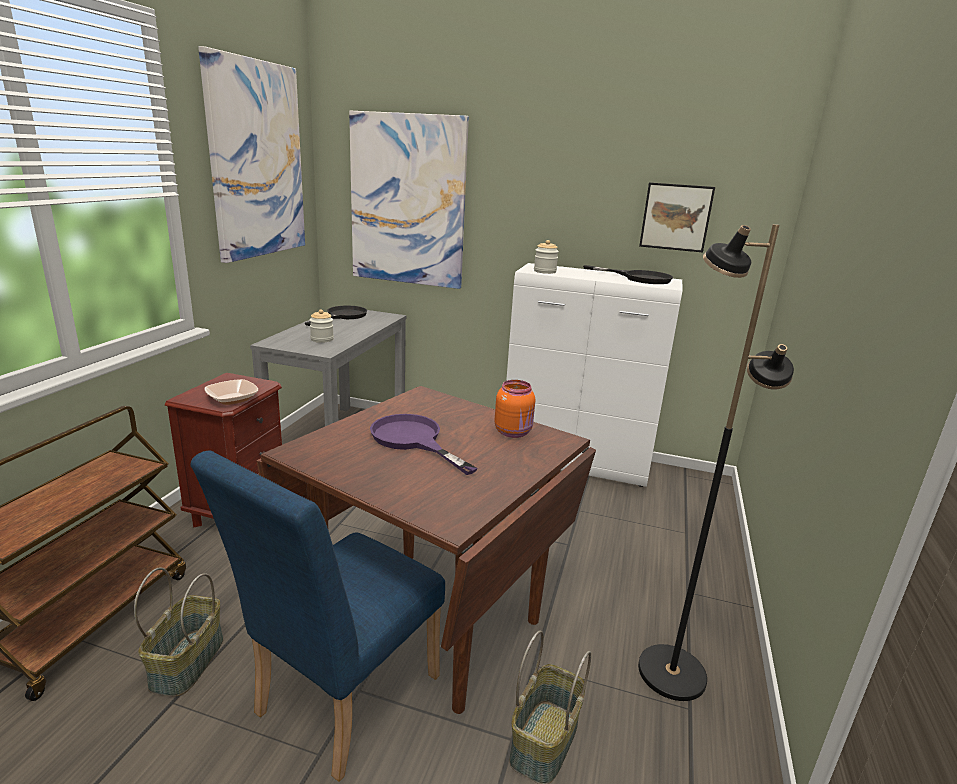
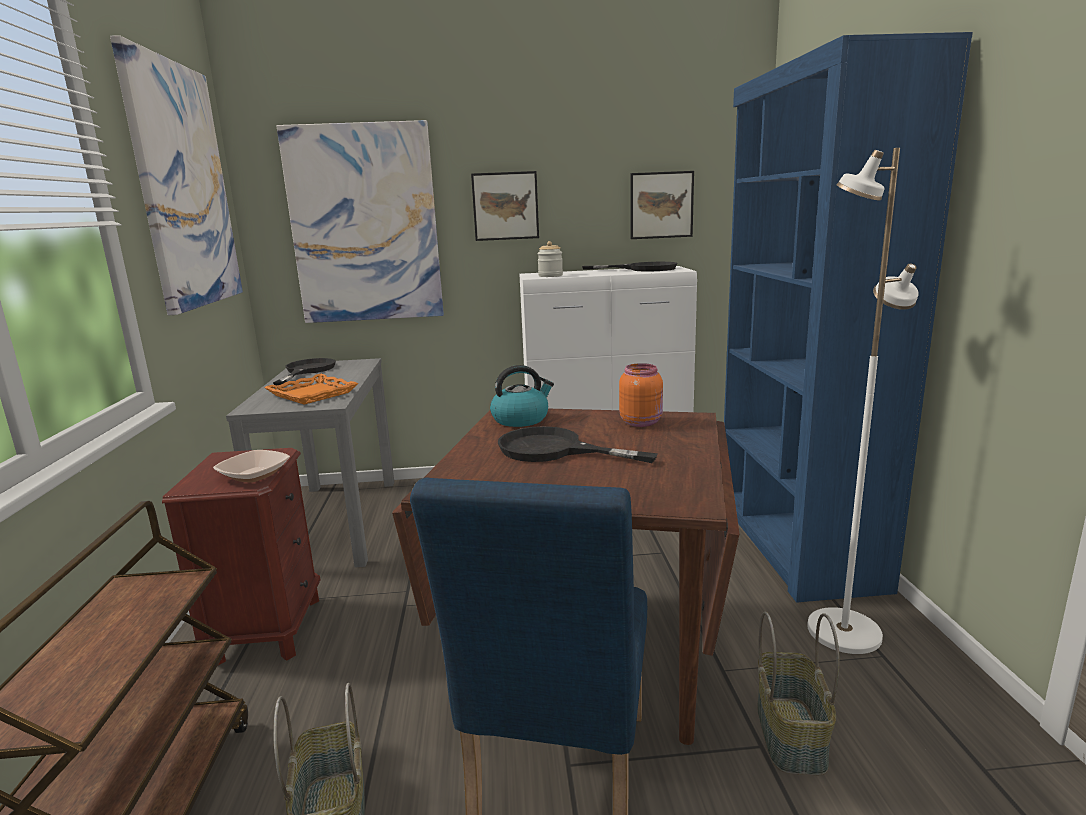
camera: 20 degrees left, 5 degrees down
jar [310,310,334,343] -> orange tray [264,374,359,404]
purple frying pan [370,414,477,475] -> black frying pan [498,426,658,463]
black floor lamp [638,224,794,701] -> white floor lamp [807,148,919,654]
none -> picture [471,171,539,241]
none -> kettle [490,365,554,427]
none -> blue bookcase [724,32,973,603]

